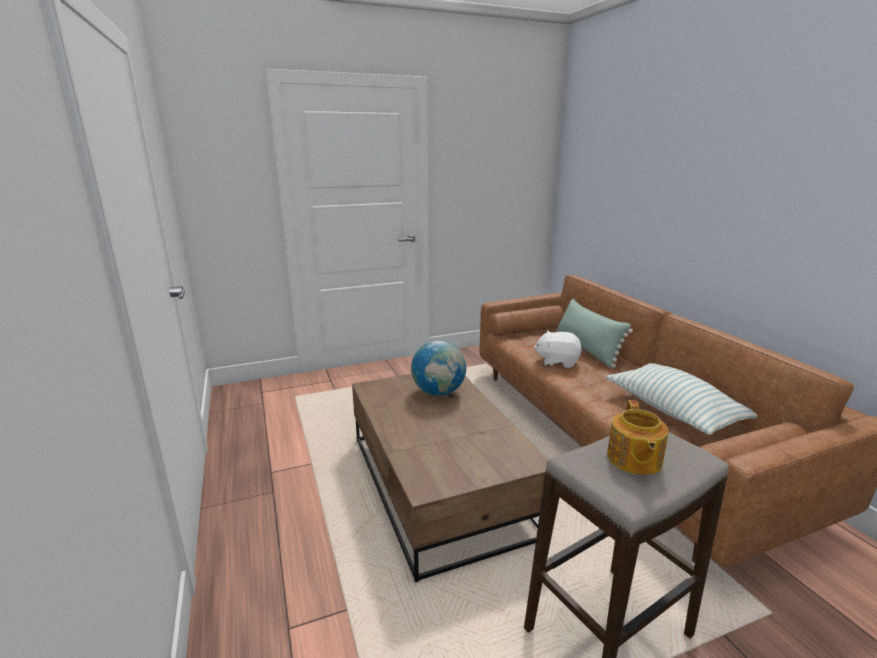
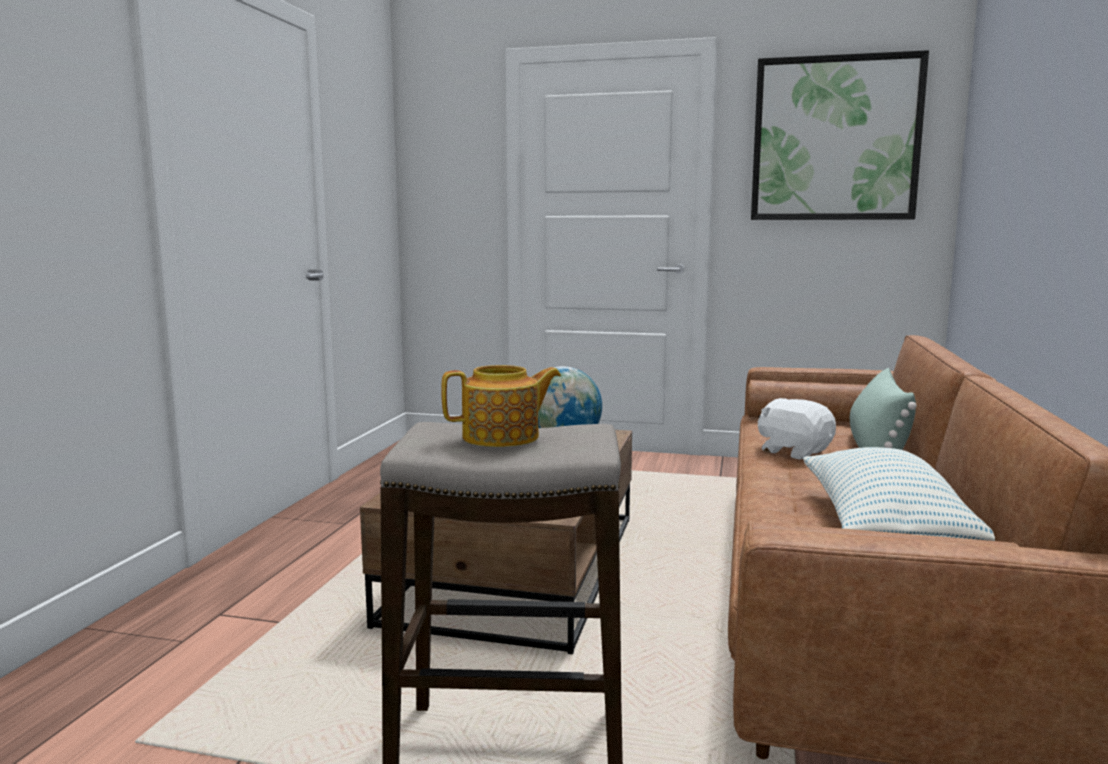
camera: 35 degrees right, 10 degrees down
teapot [607,400,668,475] -> teapot turned 150 degrees counterclockwise [441,365,561,447]
none -> picture [751,50,929,220]

